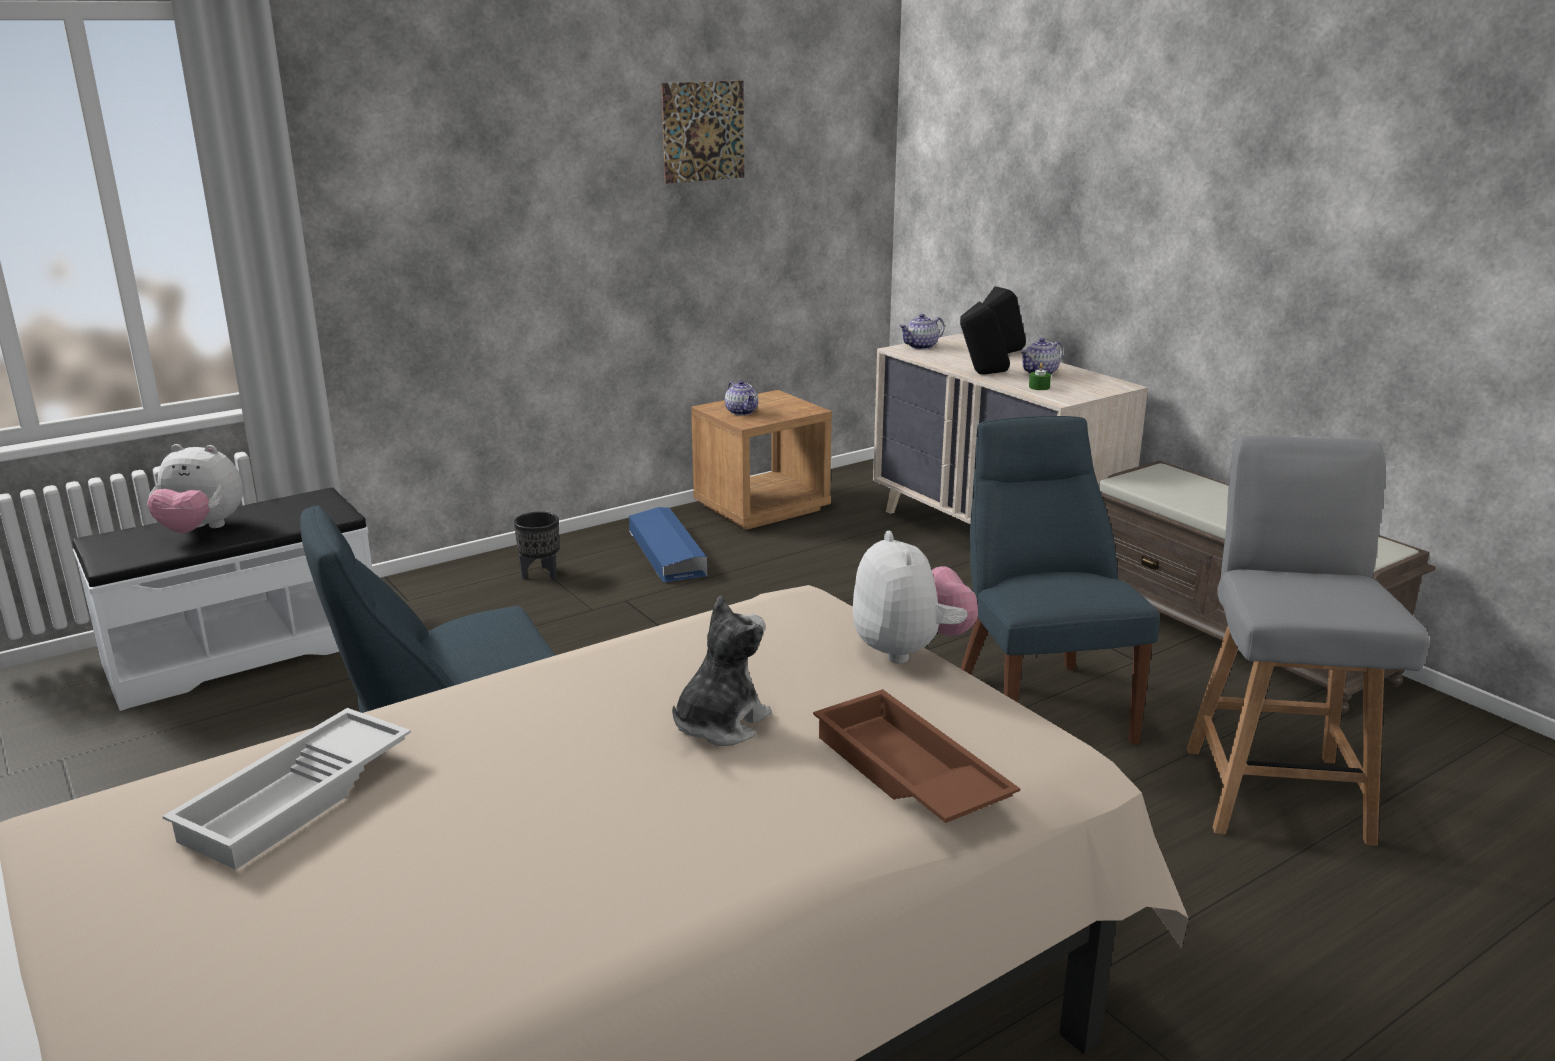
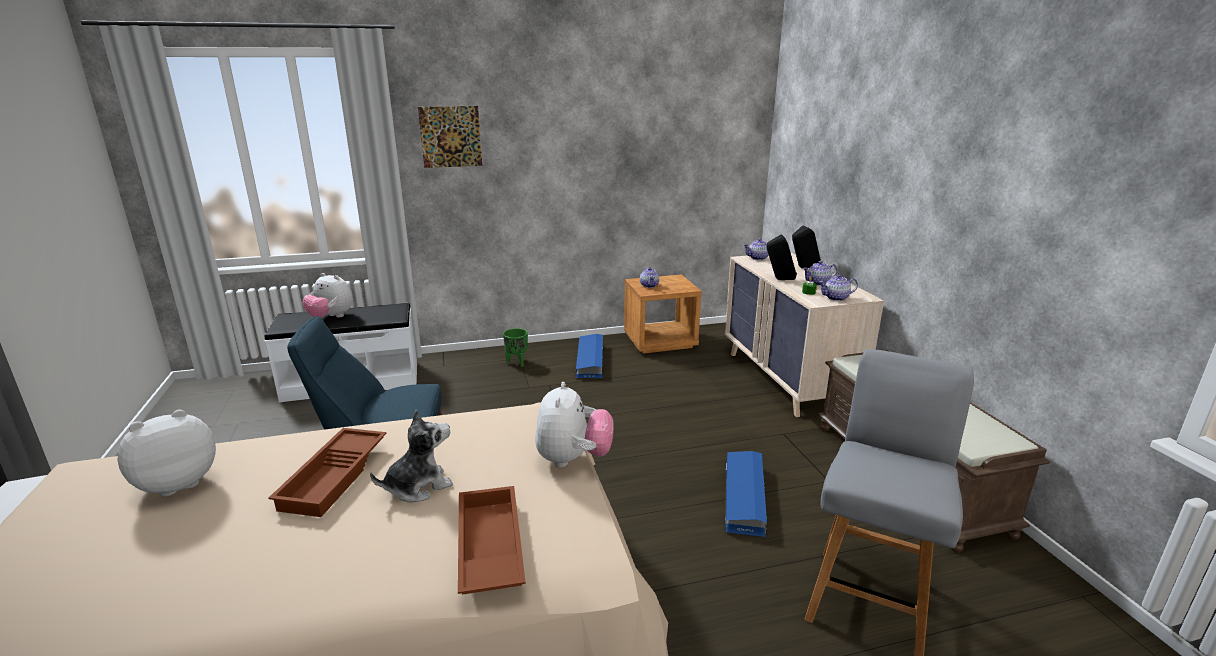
camera: 20 degrees right, 0 degrees up
white tray [162,708,411,870] -> plush toy [118,410,216,497]
black planter [514,512,560,580] -> green planter [503,328,528,367]
picture [661,81,744,184] -> picture moved to [418,106,482,168]
blue chair [961,416,1160,744] -> blue storage box [725,451,767,537]
none -> brown tray [268,428,386,517]
none -> teapot [819,275,858,301]

